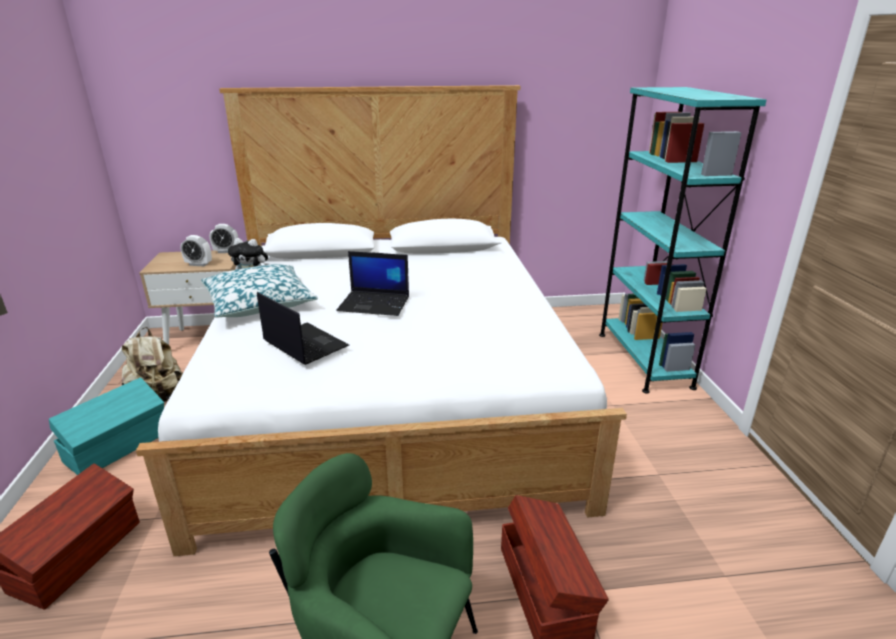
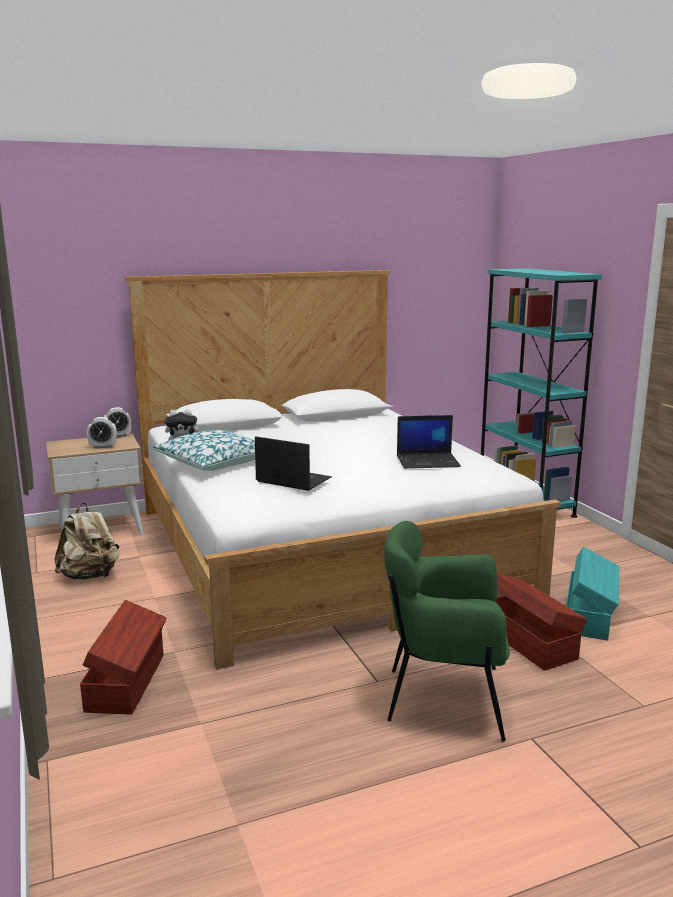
camera: 15 degrees left, 10 degrees down
turquoise storage box [49,377,164,475] -> turquoise storage box moved to [566,547,619,641]
laptop [336,251,409,316] -> laptop moved to [397,415,461,469]

